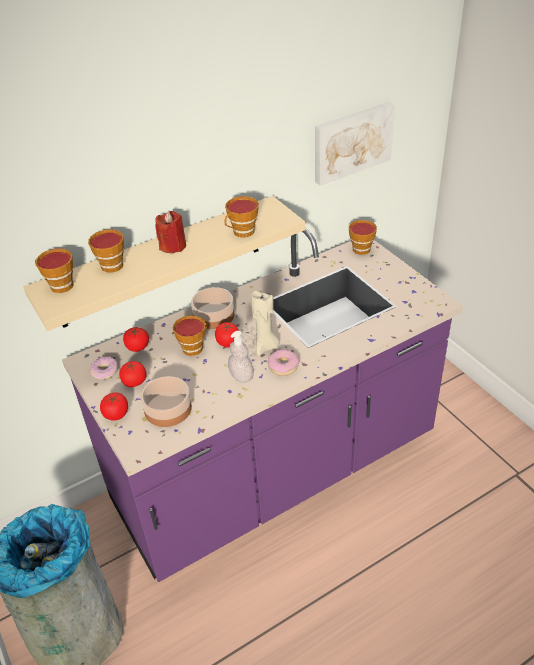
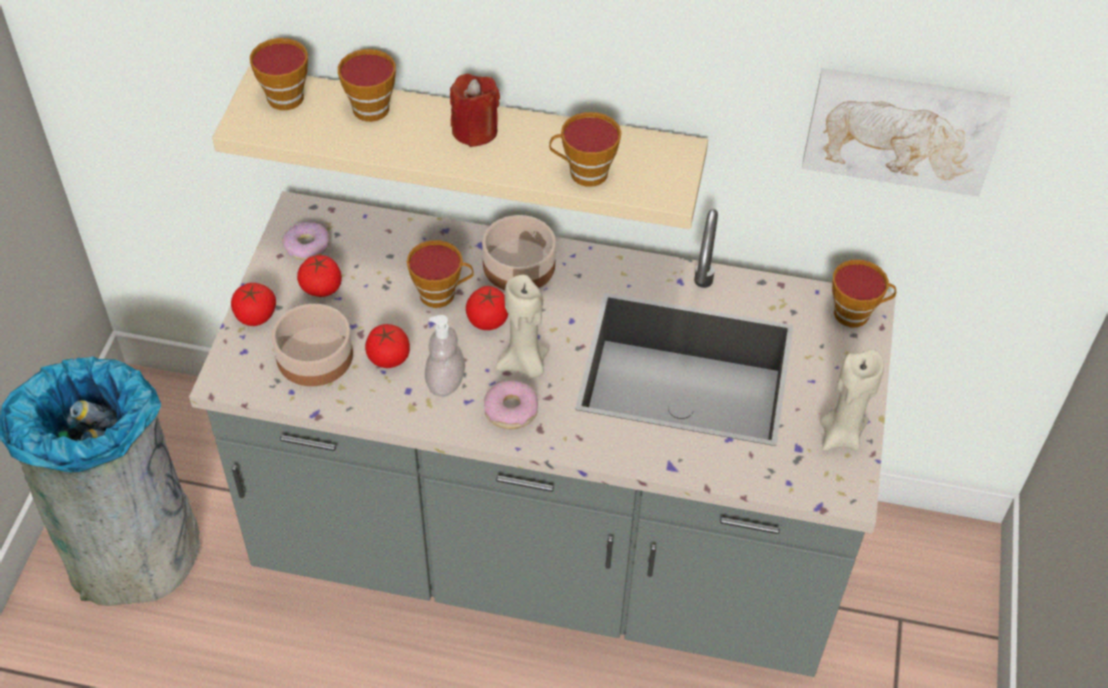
camera: 40 degrees right, 10 degrees up
purple counter [62,227,463,582] -> grey counter [189,191,896,677]
tomato [123,327,149,352] -> tomato moved to [365,324,410,368]
none -> beige candle [820,349,884,451]

